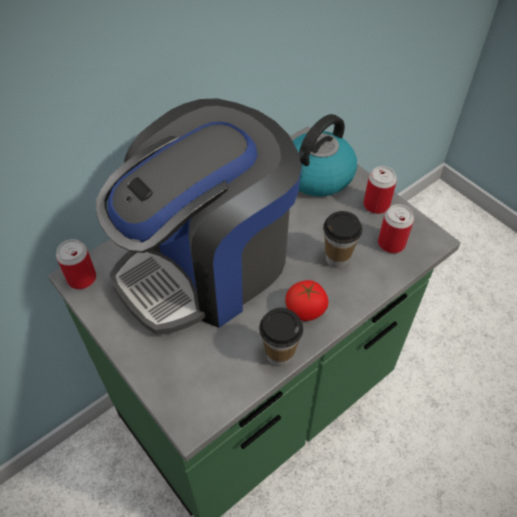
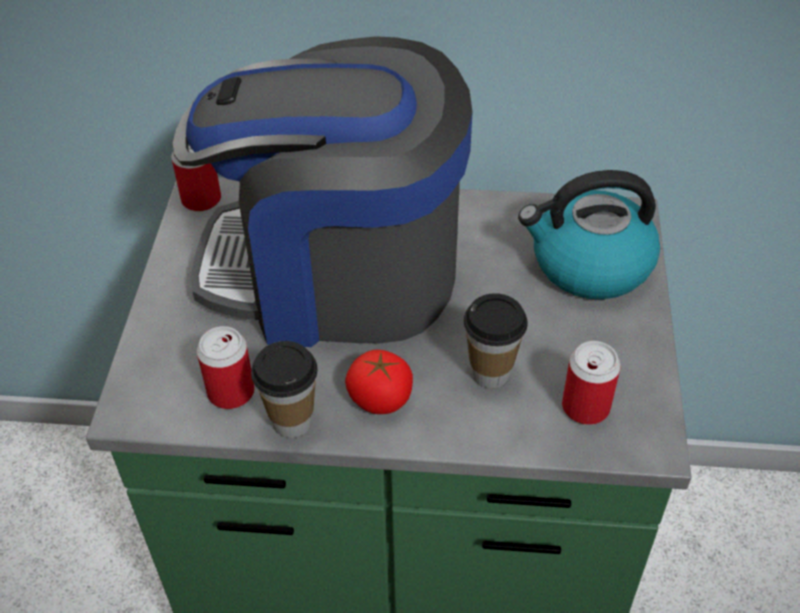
camera: 45 degrees right, 5 degrees down
can [364,166,397,214] -> can moved to [197,326,255,409]

